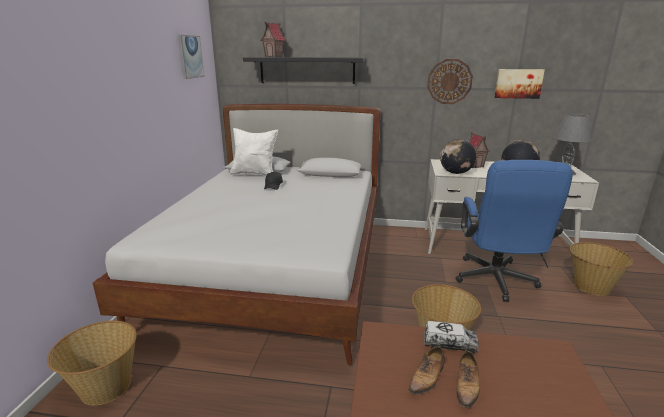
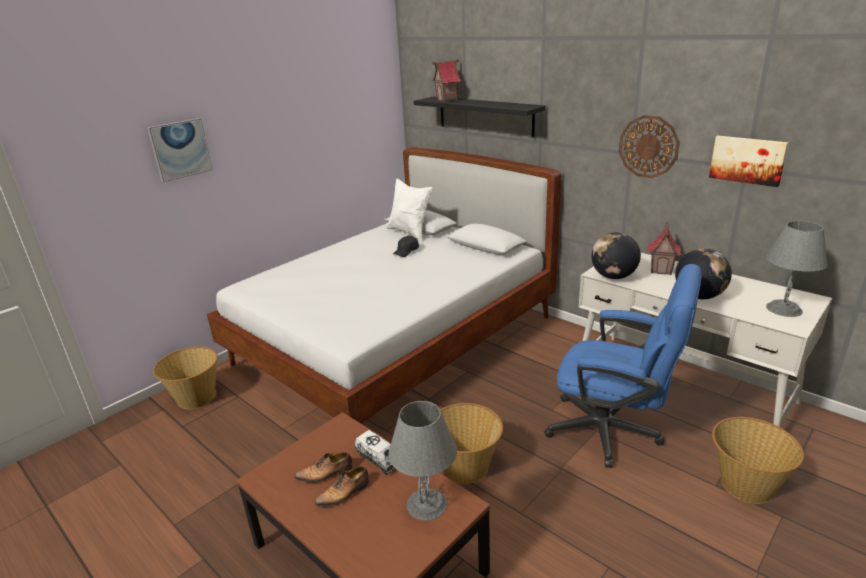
camera: 35 degrees right, 5 degrees up
picture [178,35,205,79] -> picture moved to [147,118,212,182]
blue office chair [455,160,573,302] -> blue office chair turned 105 degrees counterclockwise [544,264,701,468]
none -> grey table lamp [388,401,457,521]

